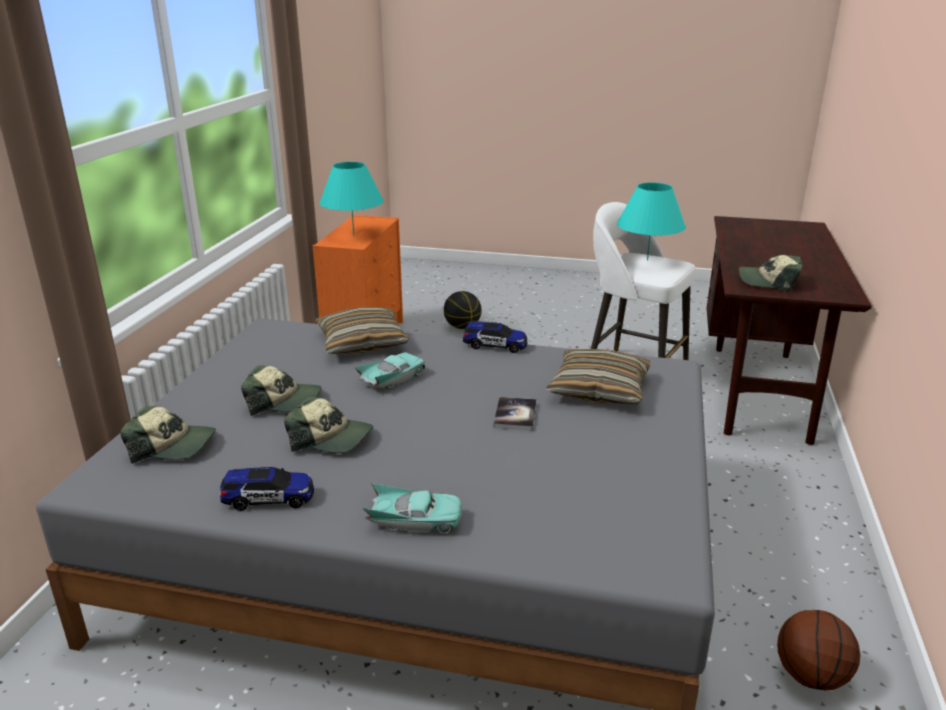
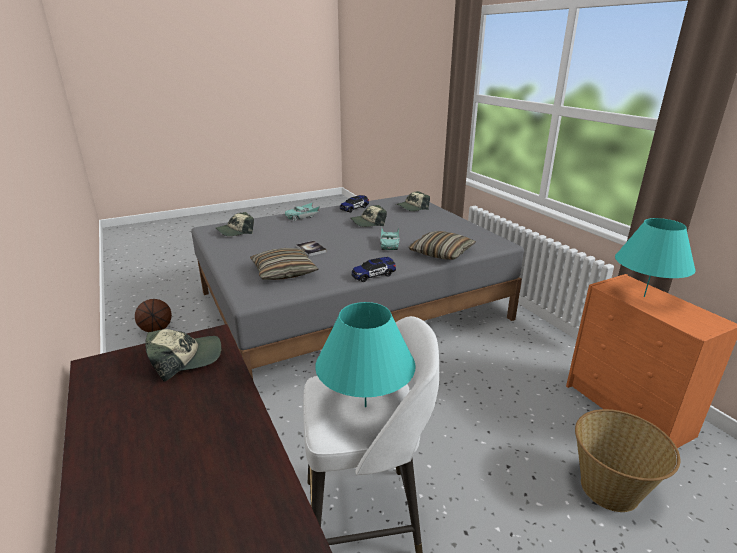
camera: 140 degrees right, 0 degrees up
cap [241,366,322,416] -> cap moved to [216,212,254,236]
basketball [444,291,481,329] -> basket [575,409,680,512]

